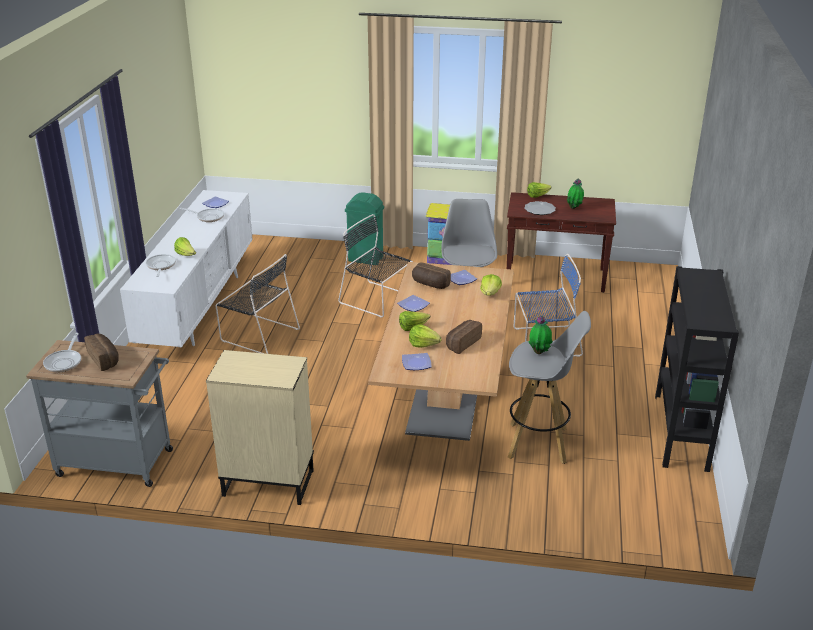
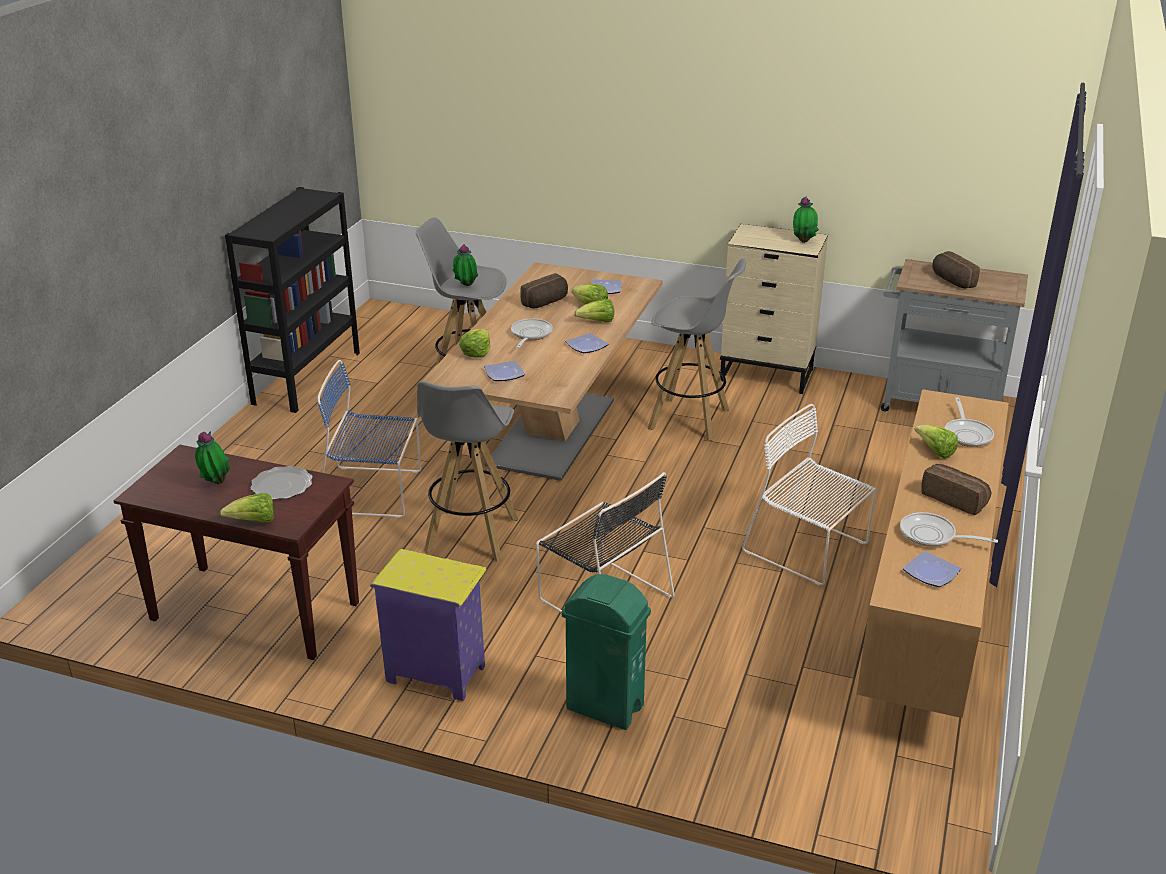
camera: 170 degrees left, 0 degrees up
frying pan [43,333,81,372] -> frying pan moved to [511,318,553,348]
white cabinet [120,190,253,347] -> brown cabinet [856,389,1009,718]
black chair [216,254,300,354] -> white chair [742,404,877,585]
bread [412,262,451,289] -> bread moved to [921,464,991,515]
none -> grey stool [648,258,746,441]
none -> potted plant [793,197,819,243]

